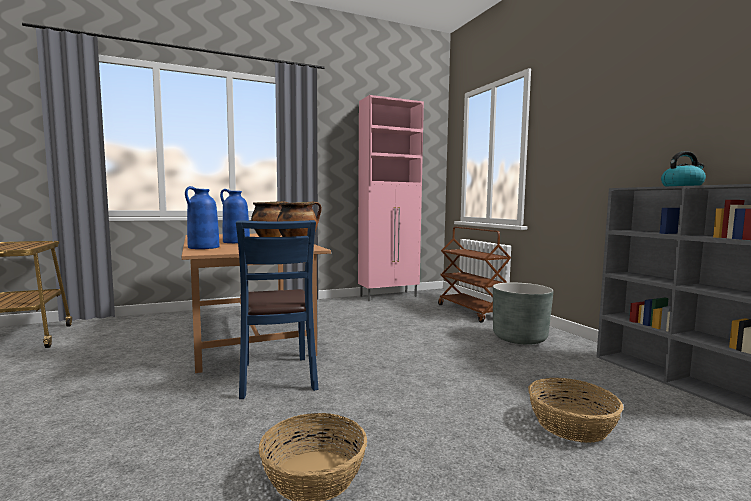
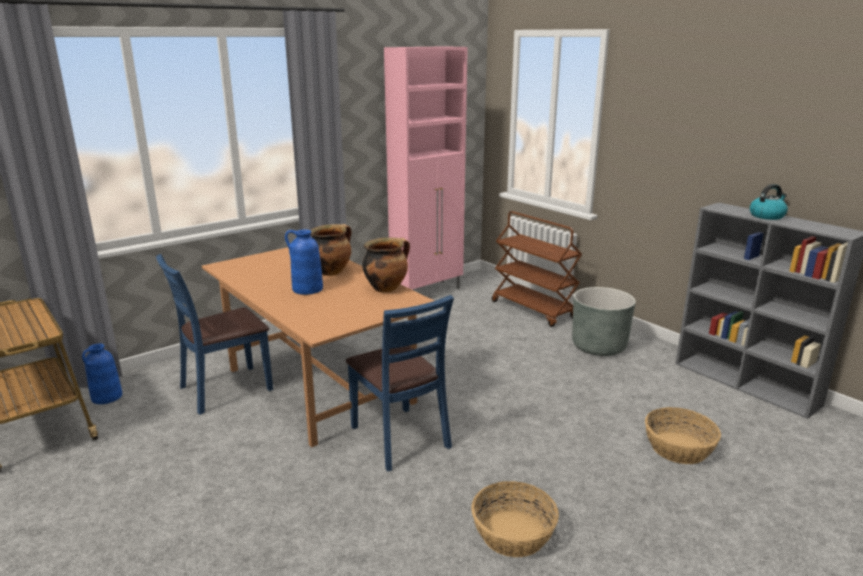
camera: 15 degrees left, 15 degrees up
blue vase [185,186,219,249] -> blue vase moved to [82,344,122,404]
none -> blue chair [156,254,273,415]

